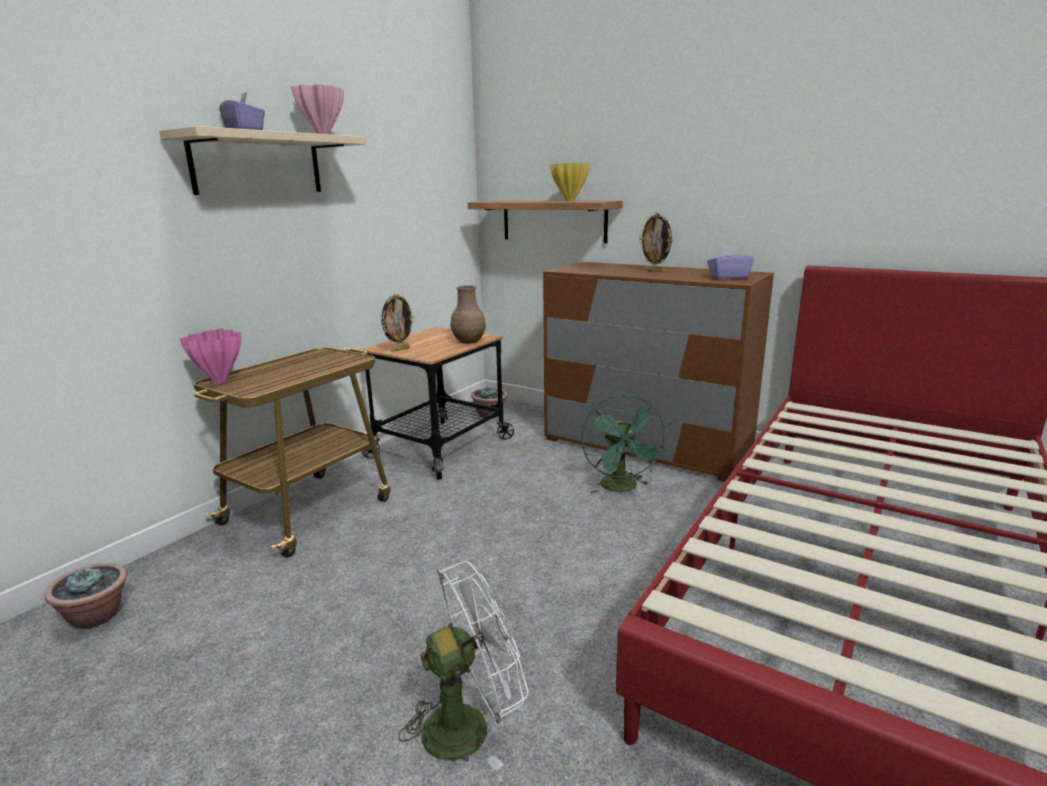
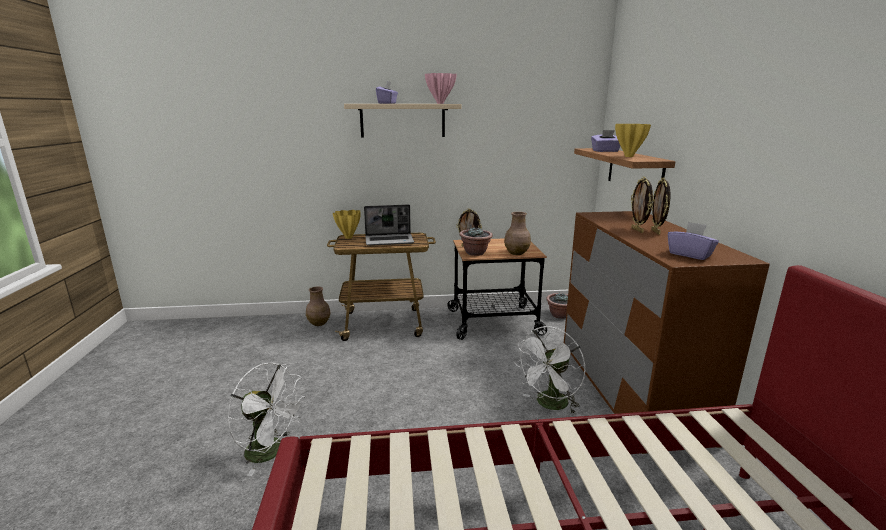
camera: 50 degrees right, 0 degrees up
potted plant [44,563,127,629] -> potted plant moved to [459,227,493,256]
pink vase [180,329,241,384] -> yellow vase [333,210,361,239]
green fan [581,394,667,493] -> white fan [514,326,585,413]
none -> brown vase [306,287,330,326]
none -> laptop [364,205,414,246]
none -> purple tissue box [591,130,620,152]
none -> picture frame [631,177,653,233]

